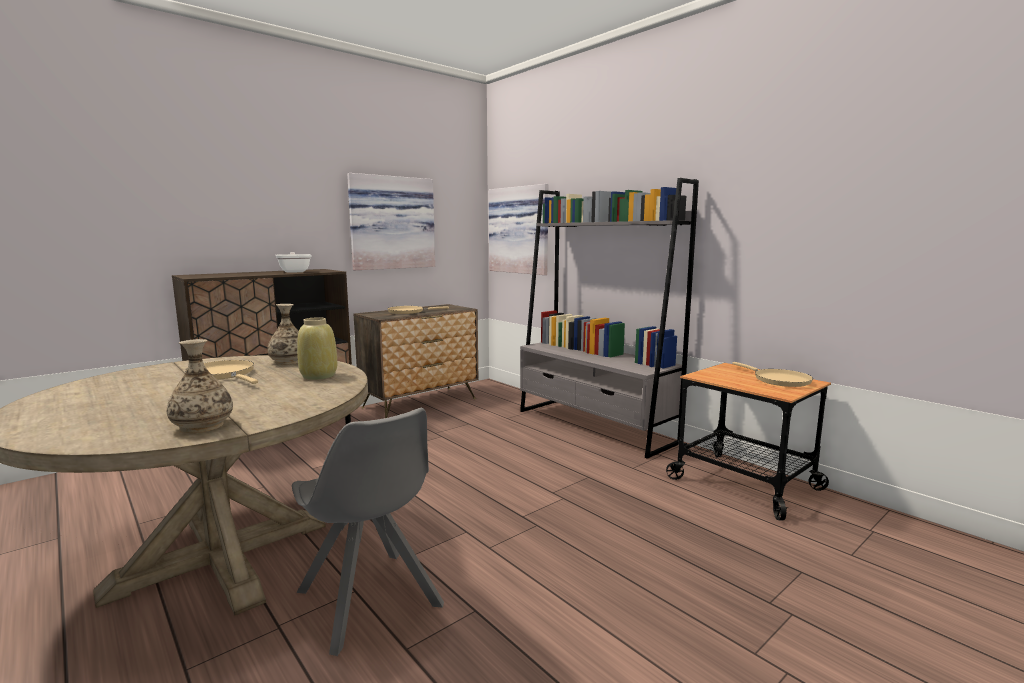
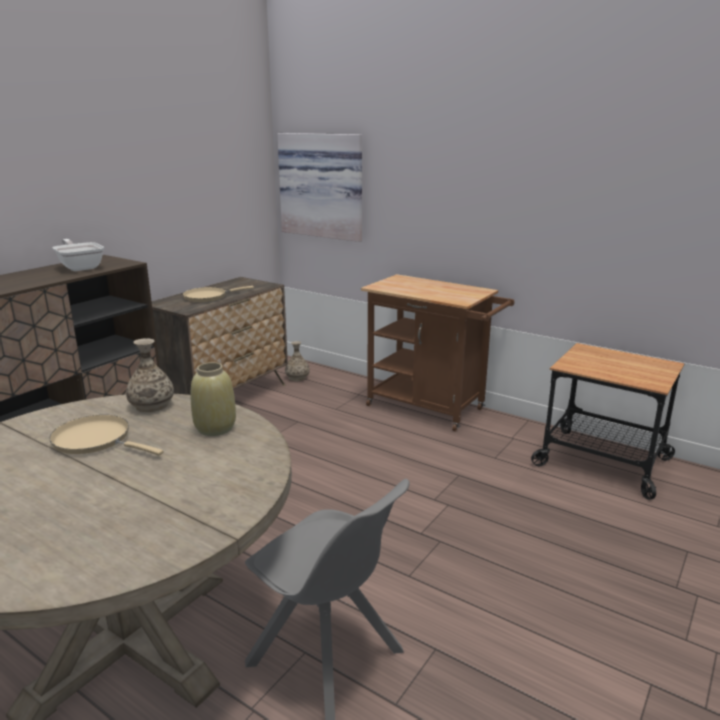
camera: 15 degrees left, 10 degrees up
vase [167,339,233,433] -> vase moved to [285,341,310,381]
picture [347,173,435,270] -> none
grey bookcase [520,178,699,459] -> brown cart [361,274,514,432]
beige frying pan [732,362,813,387] -> none

